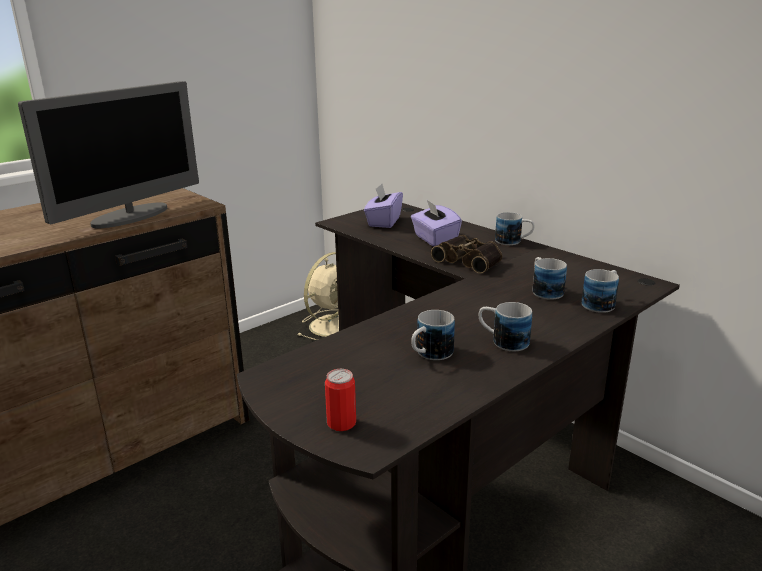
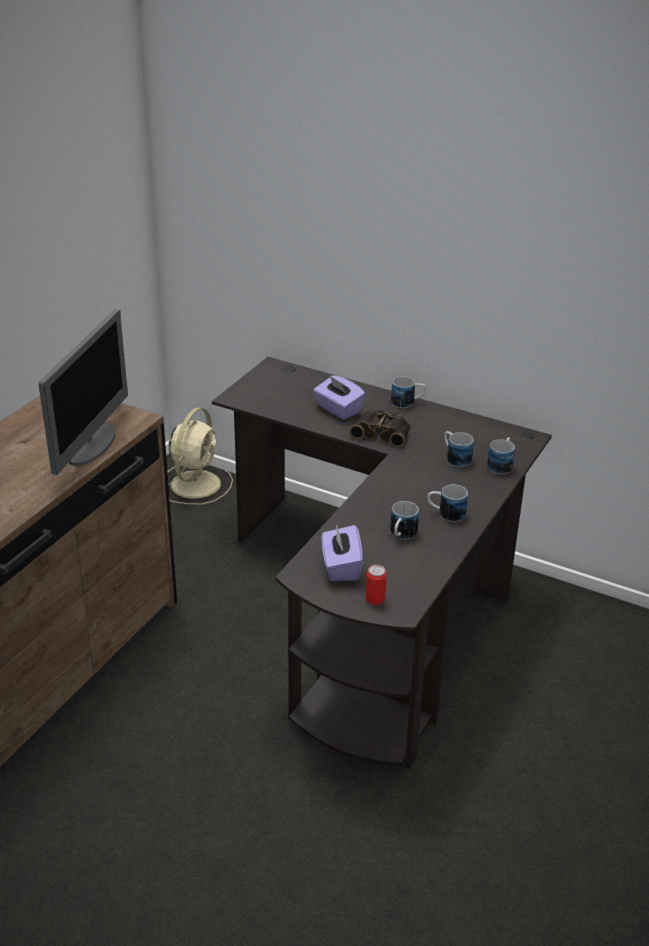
camera: 20 degrees left, 10 degrees up
purple tissue box [364,184,403,228] -> purple tissue box moved to [322,525,363,582]

